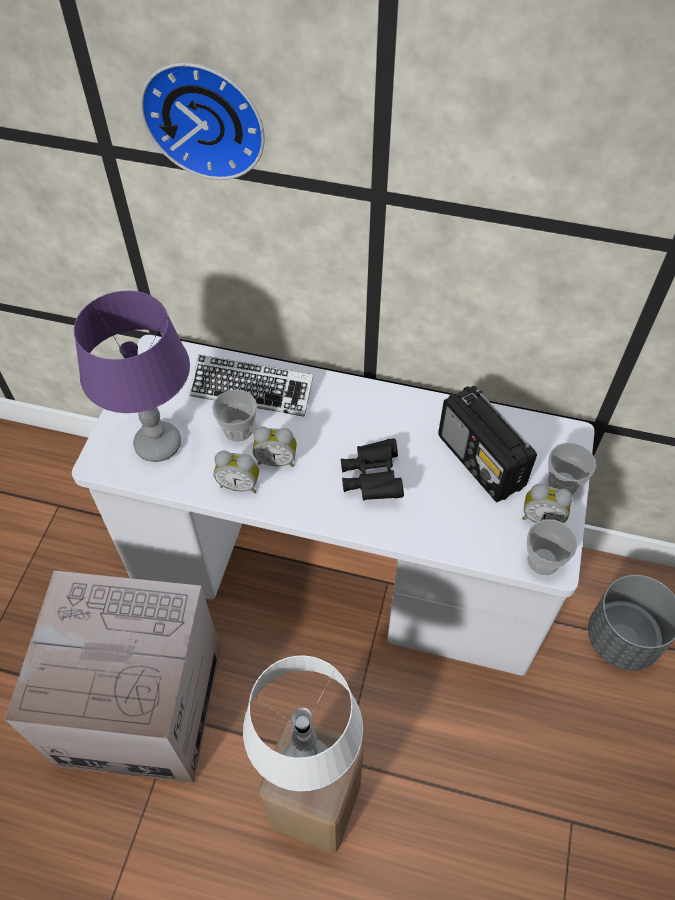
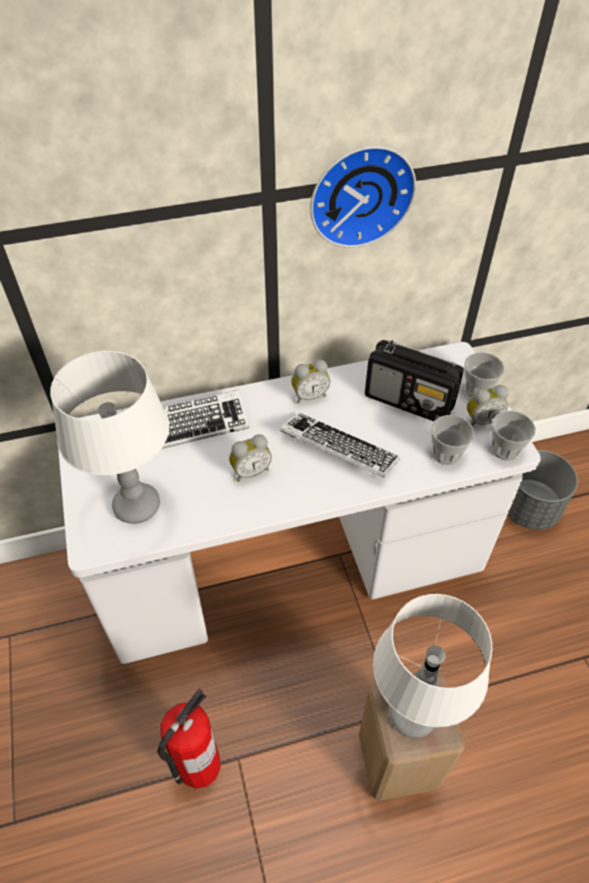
camera: 30 degrees left, 5 degrees down
cardboard box [5,570,220,783] -> fire extinguisher [157,688,221,789]
purple table lamp [74,291,190,462] -> white table lamp [50,351,170,524]
wall clock [140,63,265,180] -> wall clock moved to [310,146,416,248]
cup [212,389,257,442] -> cup moved to [431,415,474,465]
alarm clock [214,450,259,493] -> alarm clock moved to [291,360,330,404]
black binoculars [341,438,404,501] -> keyboard [279,413,400,478]

